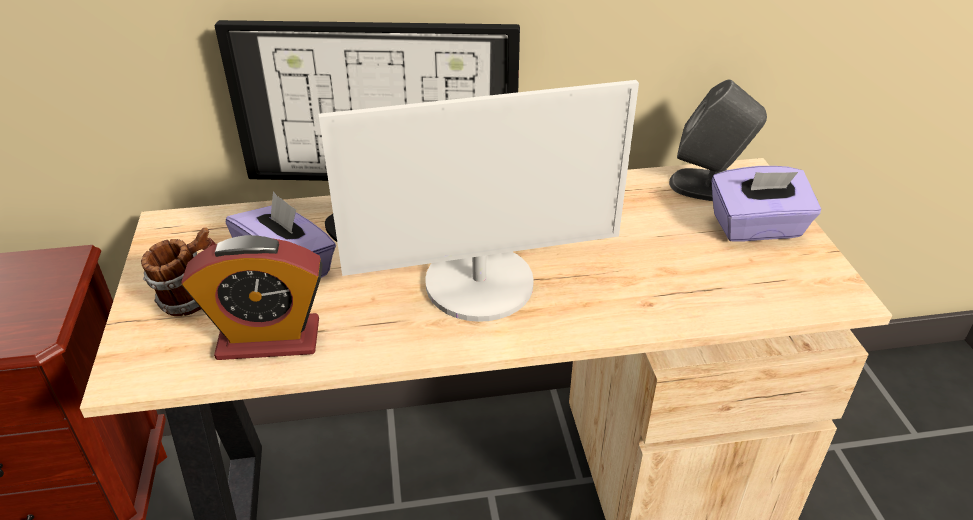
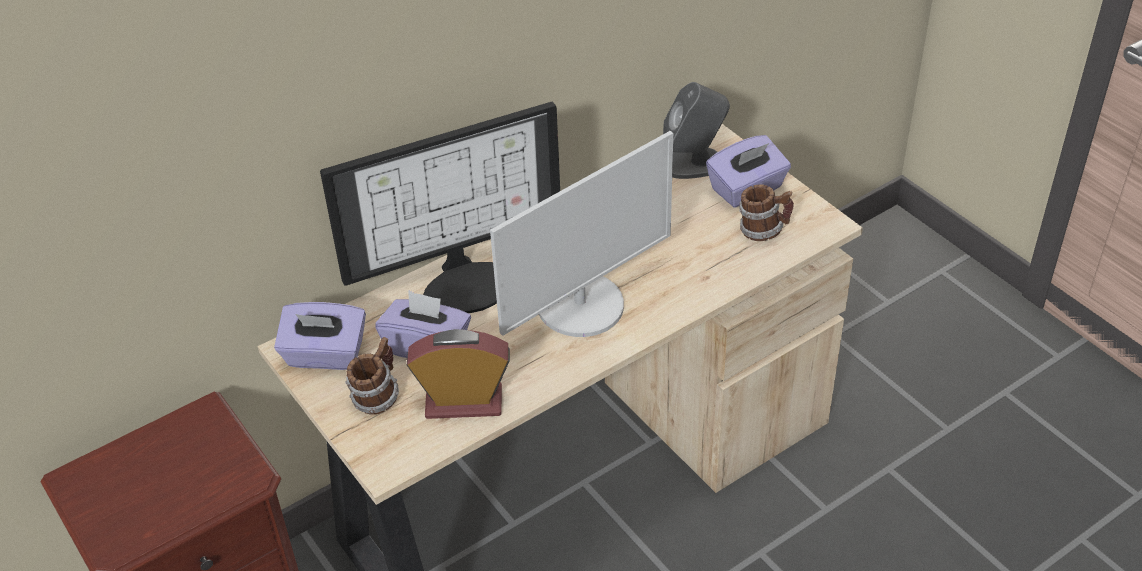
camera: 25 degrees left, 5 degrees up
alarm clock [181,235,323,360] -> alarm clock turned 150 degrees counterclockwise [407,329,510,419]
none -> purple tissue box [274,302,366,370]
none -> mug [739,184,794,241]

